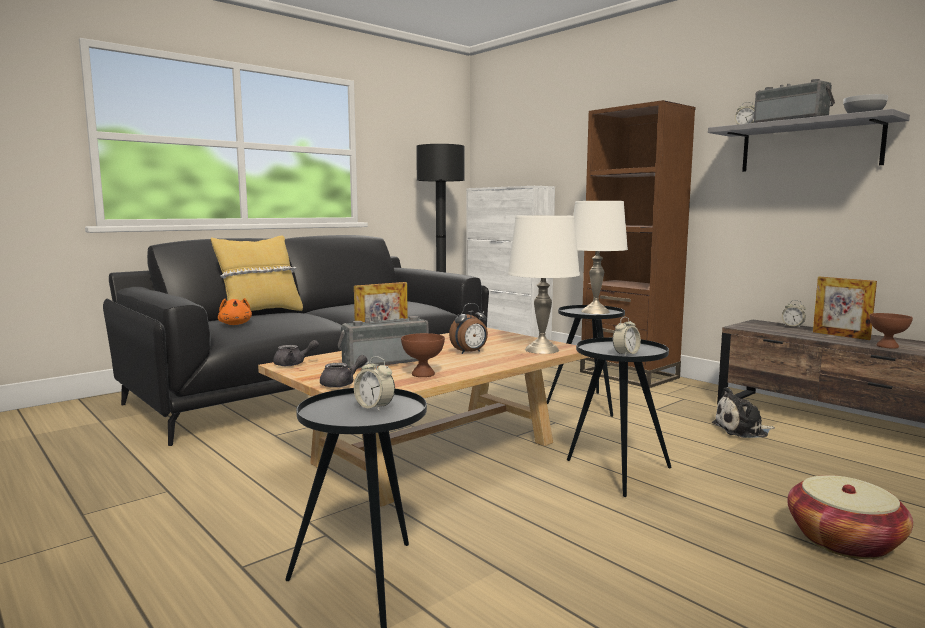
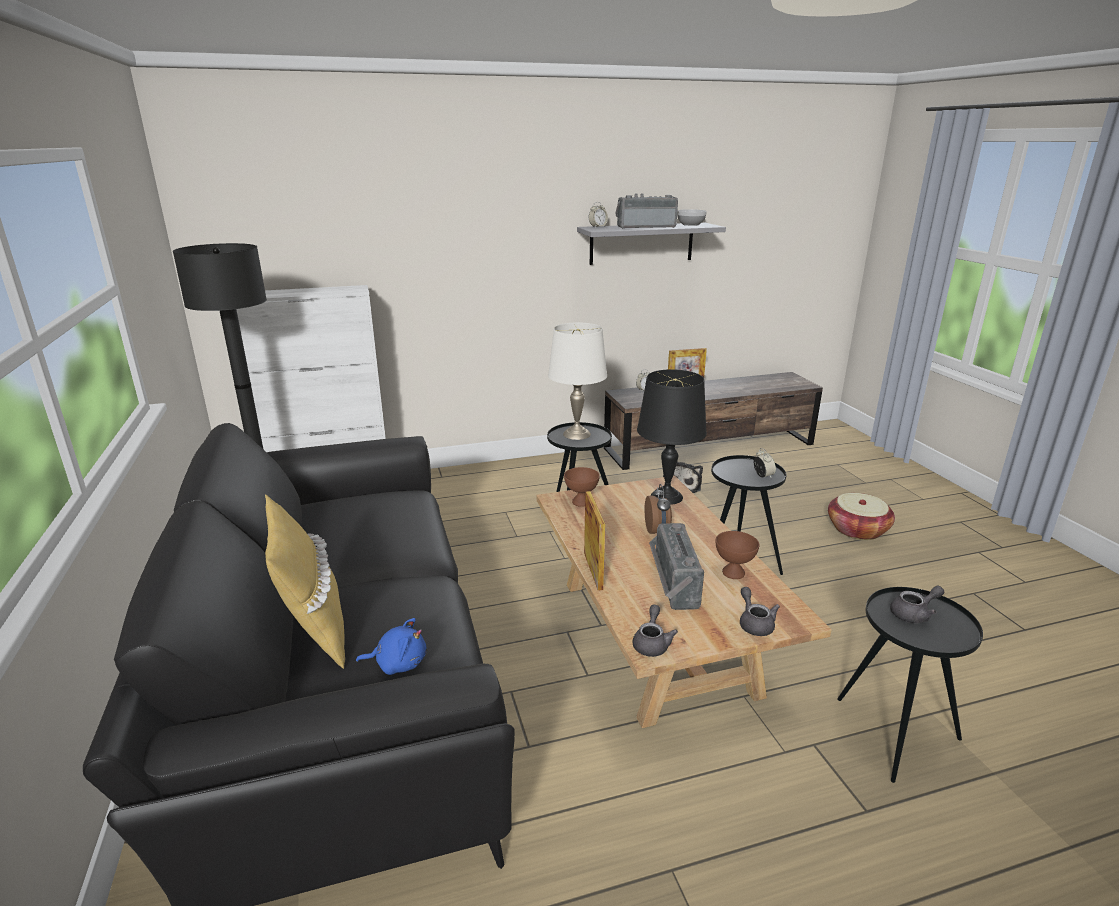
camera: 65 degrees left, 15 degrees up
orange plush toy [218,298,252,325] -> blue plush toy [356,618,427,675]
alarm clock [354,356,395,412] -> grey teapot [890,585,944,623]
white table lamp [508,215,580,354] -> black table lamp [637,369,707,505]
brown bookcase [580,100,695,388] -> none
brown bowl [870,313,913,349] -> brown bowl moved to [564,467,600,507]

